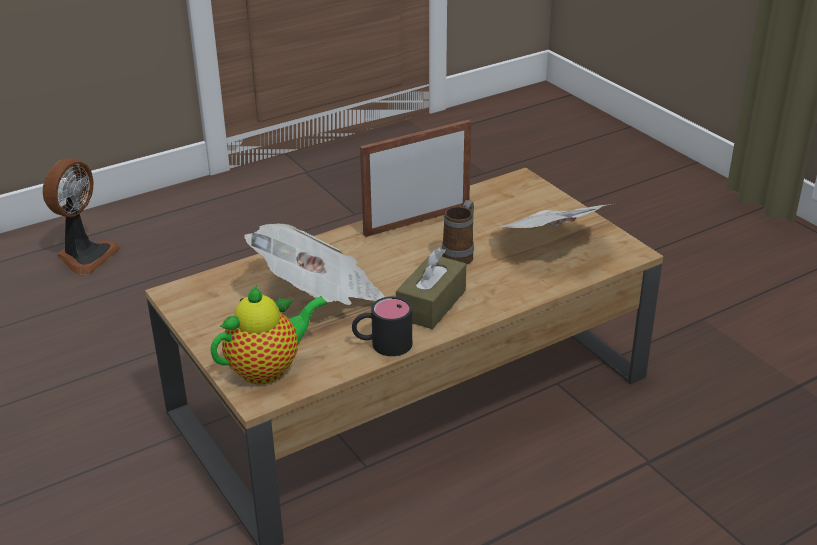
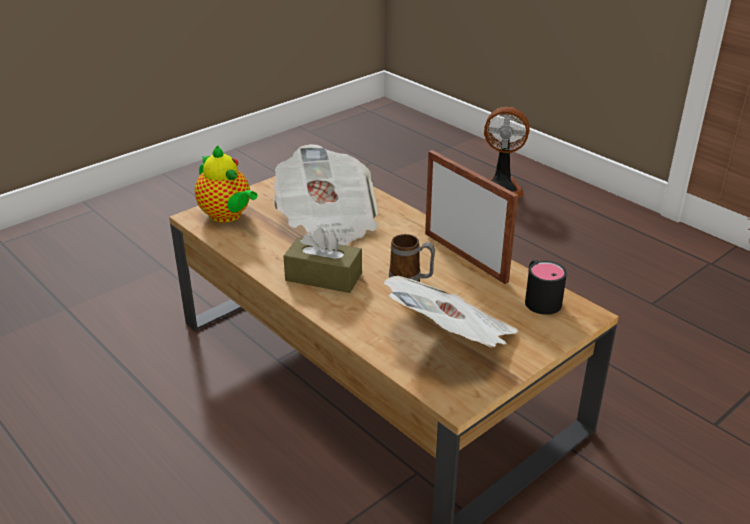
camera: 80 degrees right, 0 degrees up
black mug [352,297,412,356] -> black mug moved to [525,260,567,315]

